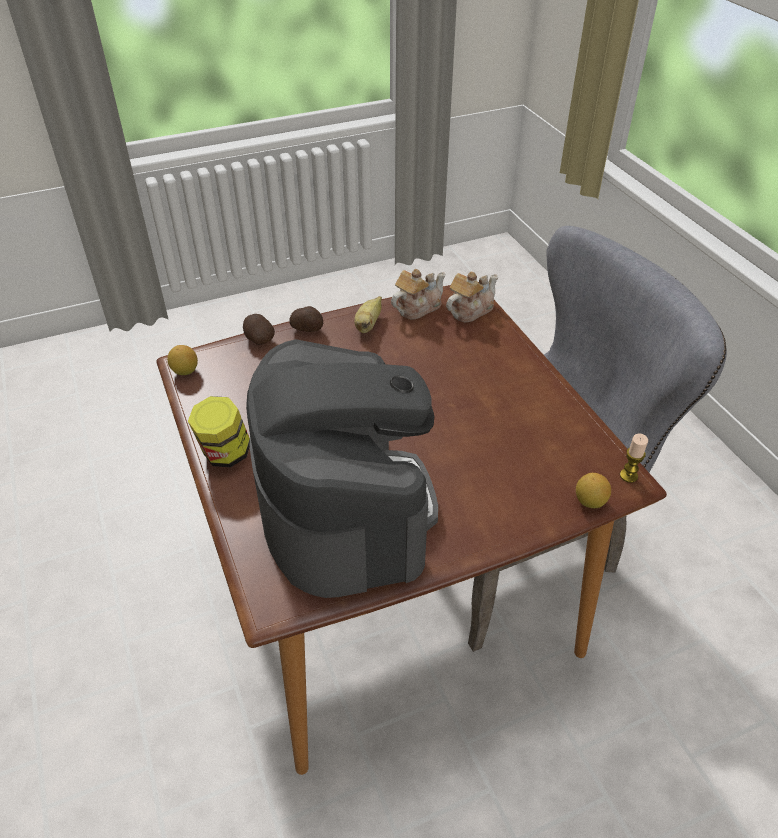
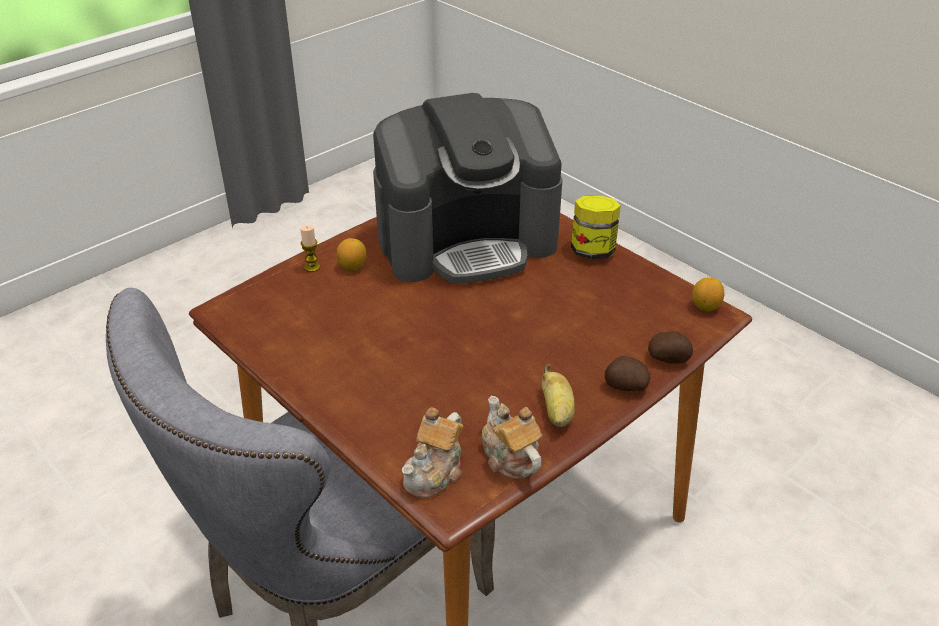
camera: 160 degrees right, 5 degrees down
coffee machine [246,339,438,598] -> coffee machine turned 75 degrees counterclockwise [373,93,563,284]
teapot [391,269,446,319] -> teapot turned 120 degrees clockwise [481,396,543,479]
lemon [576,473,611,508] -> lemon moved to [336,238,367,270]
candle [620,434,648,483] -> candle moved to [300,225,320,272]

